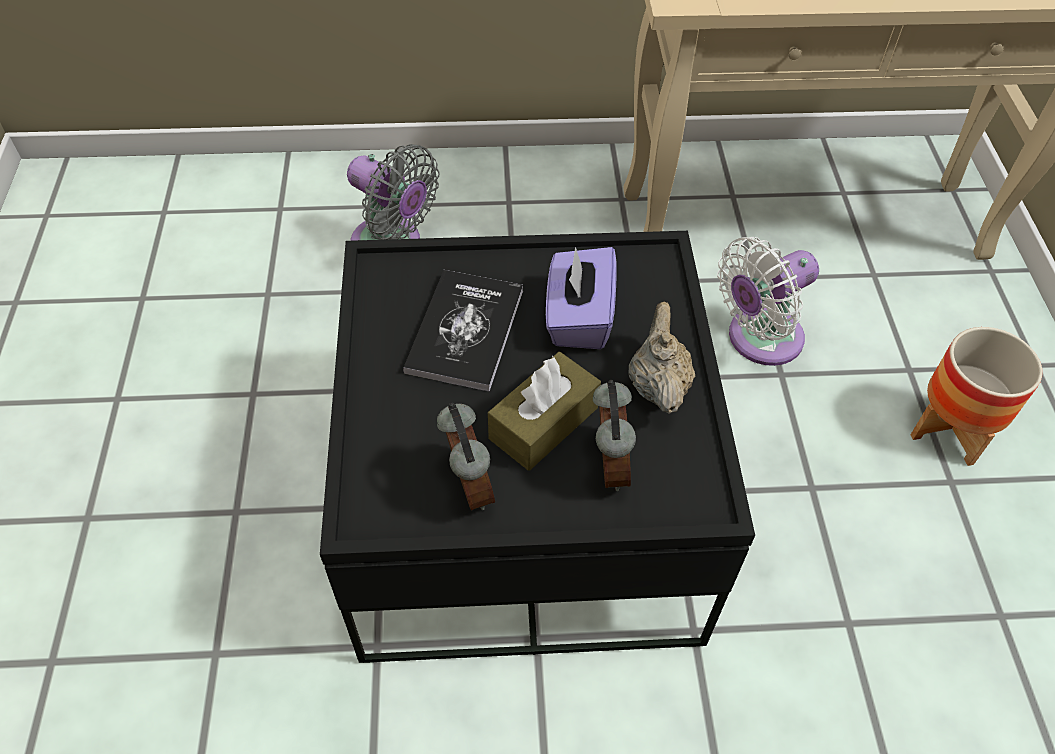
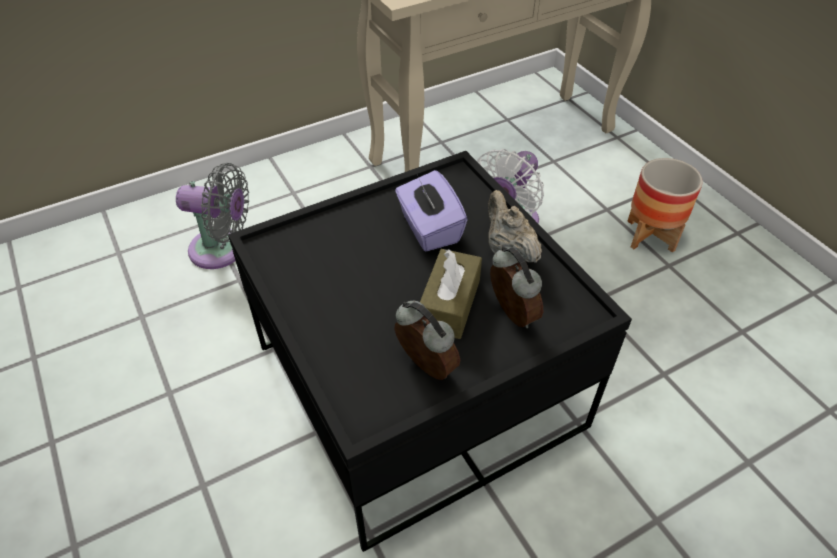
camera: 25 degrees left, 5 degrees down
book [403,270,523,392] -> none

